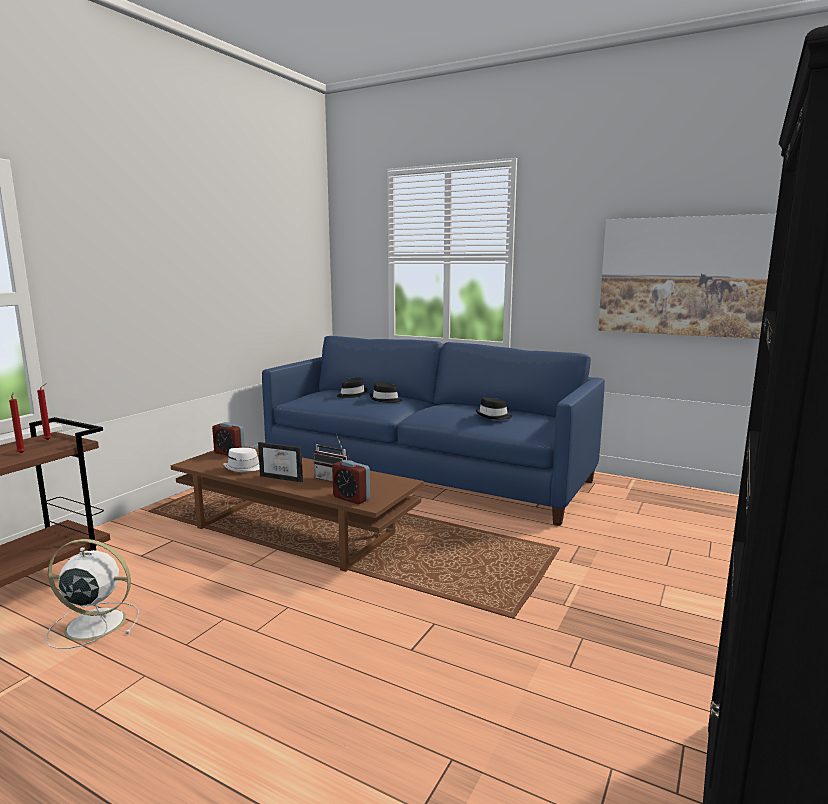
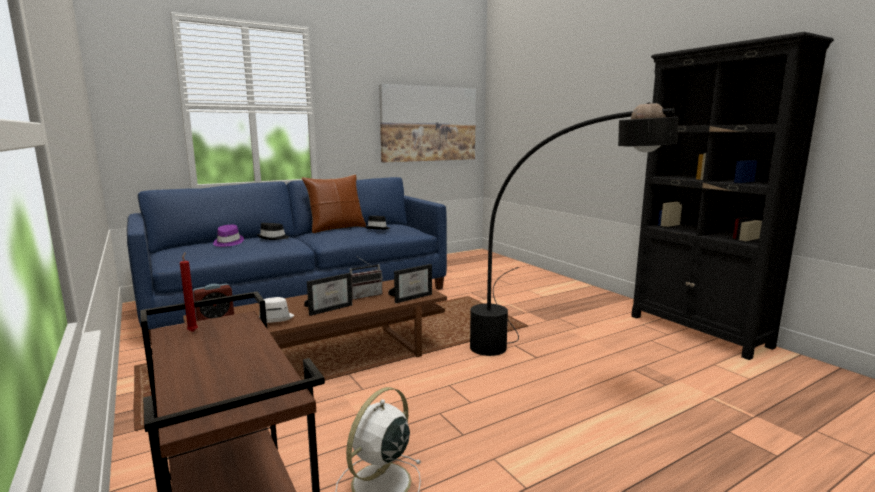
camera: 60 degrees left, 0 degrees up
red candle [9,392,25,453] -> none
alarm clock [332,460,370,504] -> picture frame [388,264,432,303]
black hat [337,378,368,398] -> purple hat [213,225,244,247]
none -> brown pillow [302,175,366,233]
none -> black floor lamp [470,102,678,356]

